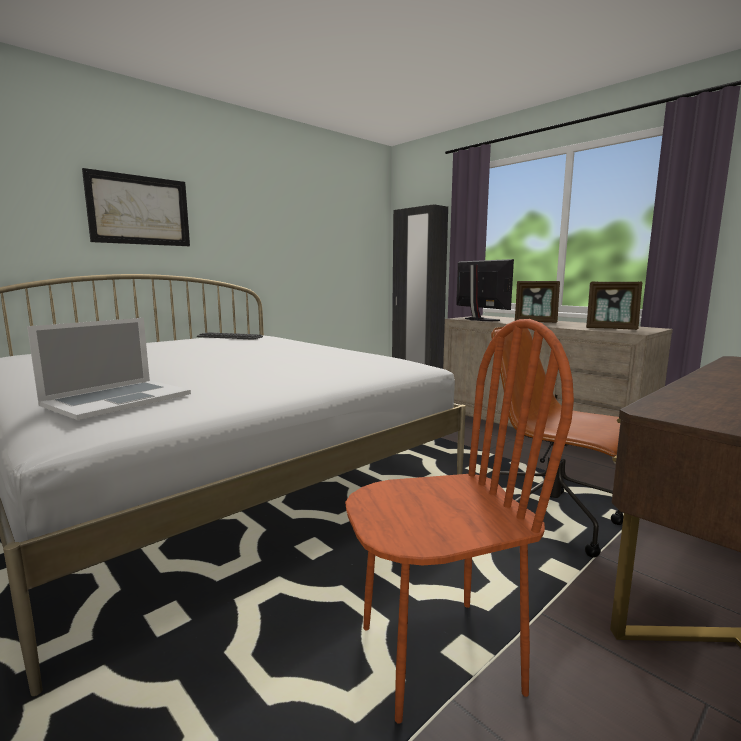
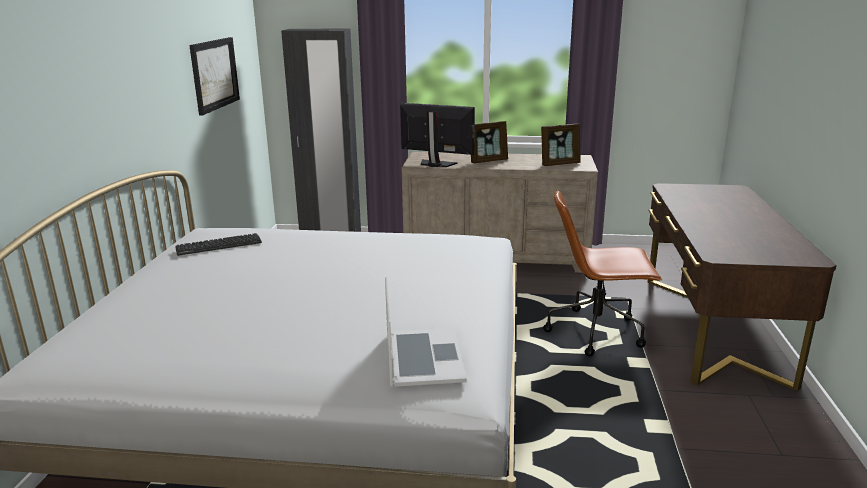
camera: 40 degrees left, 10 degrees up
picture [82,168,190,246] -> picture moved to [189,37,240,116]
brown chair [345,319,574,724] -> none

